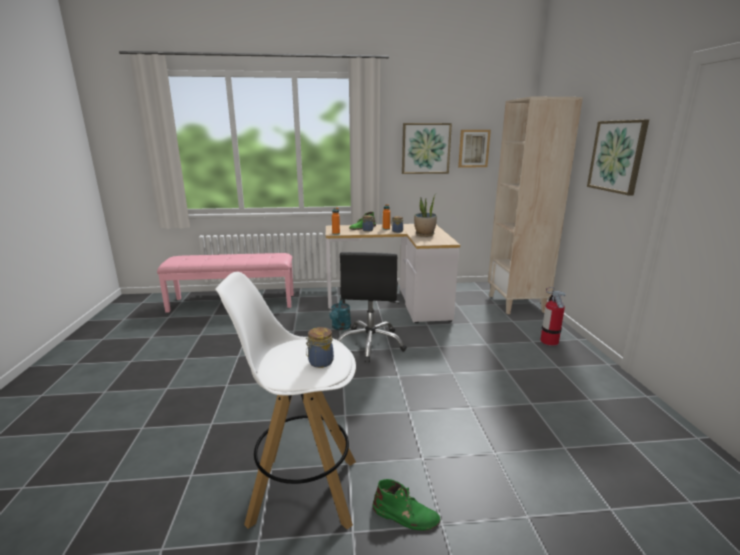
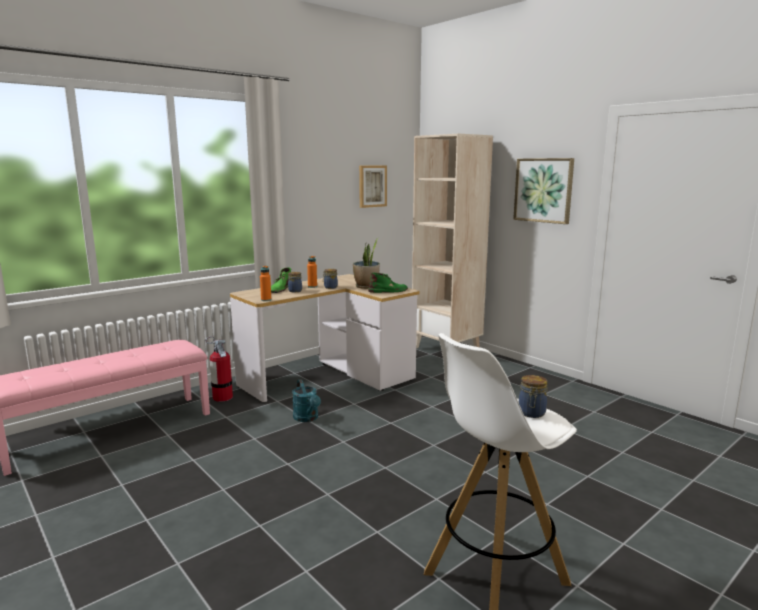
camera: 35 degrees left, 5 degrees down
black office chair [338,252,407,362] -> none
green boot [373,479,441,531] -> green boot moved to [368,273,408,293]
picture [402,123,452,174] -> none
fire extinguisher [540,287,566,346] -> fire extinguisher moved to [205,336,233,402]

